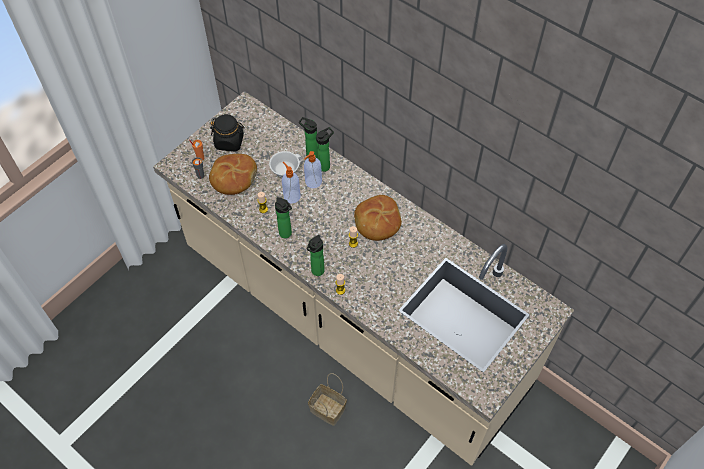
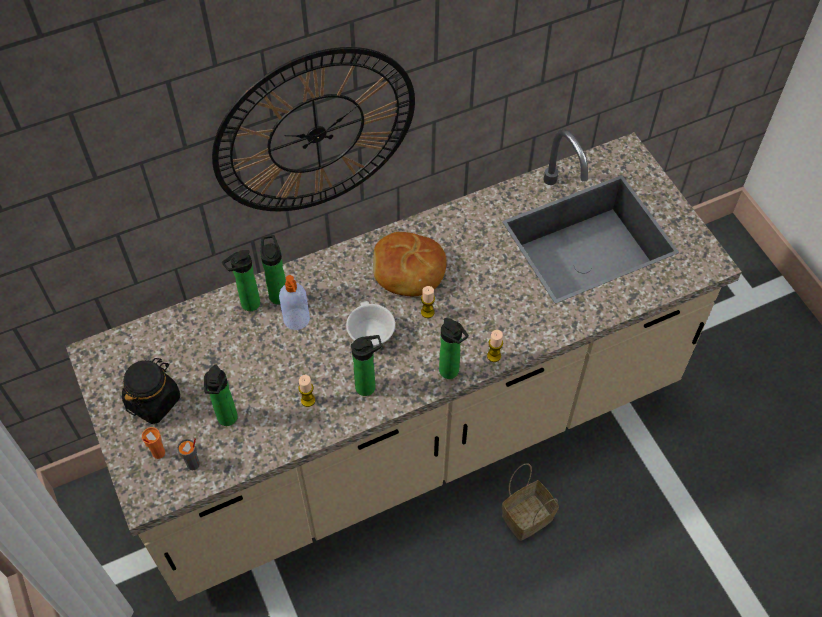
camera: 65 degrees left, 0 degrees up
bread [209,154,257,195] -> bottle [204,364,238,426]
white cup [269,151,302,177] -> white cup moved to [346,301,395,347]
soap dispenser [282,162,301,203] -> none
none -> wall clock [212,47,415,211]

